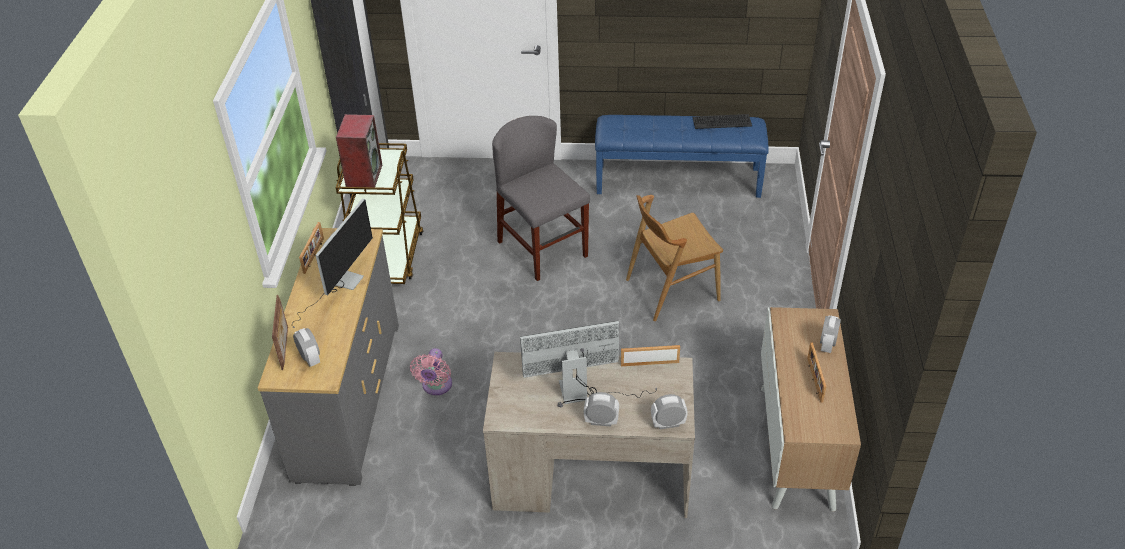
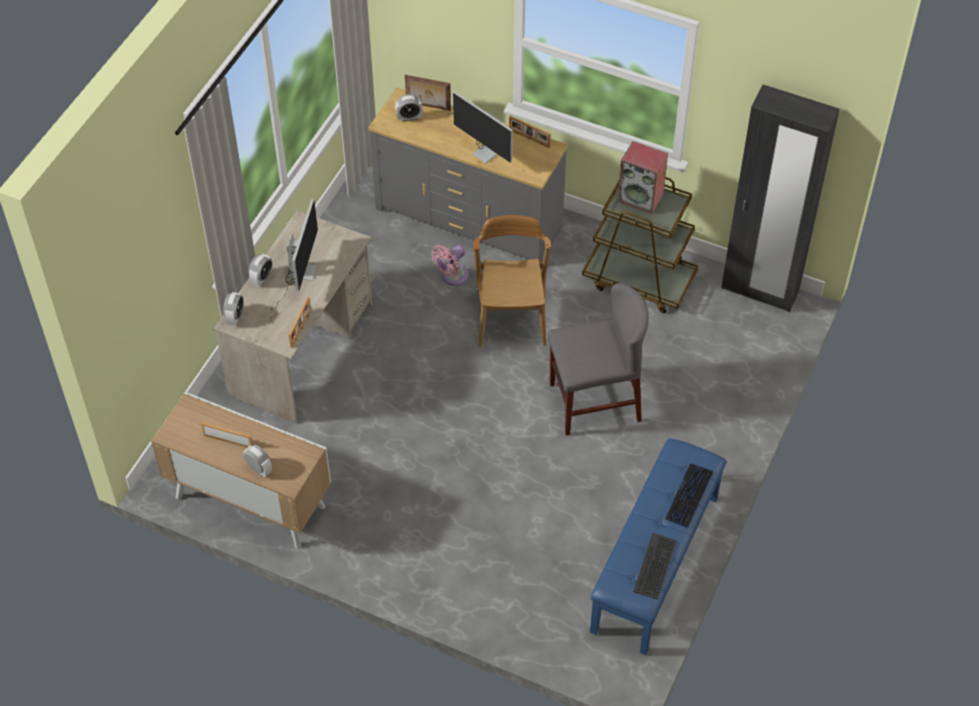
camera: 110 degrees right, 10 degrees up
pink fan [410,348,452,395] -> pink fan turned 75 degrees counterclockwise [431,245,469,286]
brown chair [626,195,723,321] -> brown chair moved to [473,215,551,347]
none -> keyboard [665,464,713,528]

